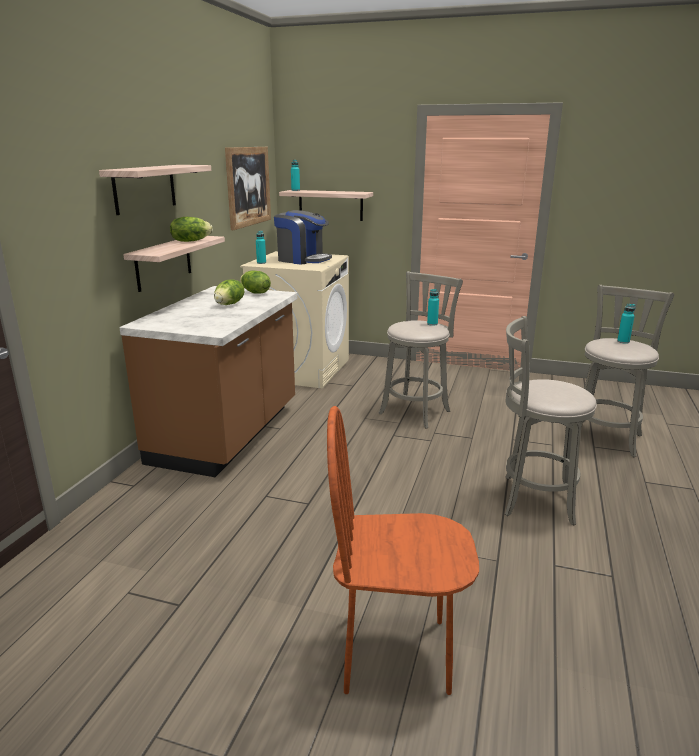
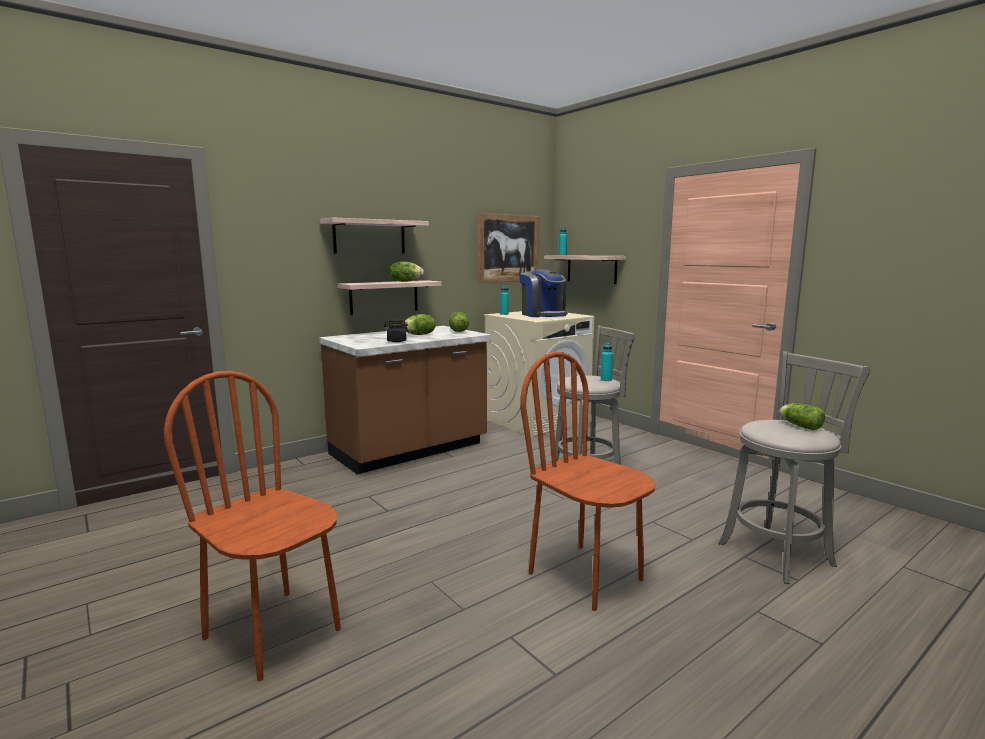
camera: 35 degrees right, 10 degrees down
grey stool [505,316,597,526] -> brown chair [520,352,656,611]
turquoise bottle [617,304,635,344] -> lettuce [779,403,825,430]
none -> black jar [384,319,409,342]

